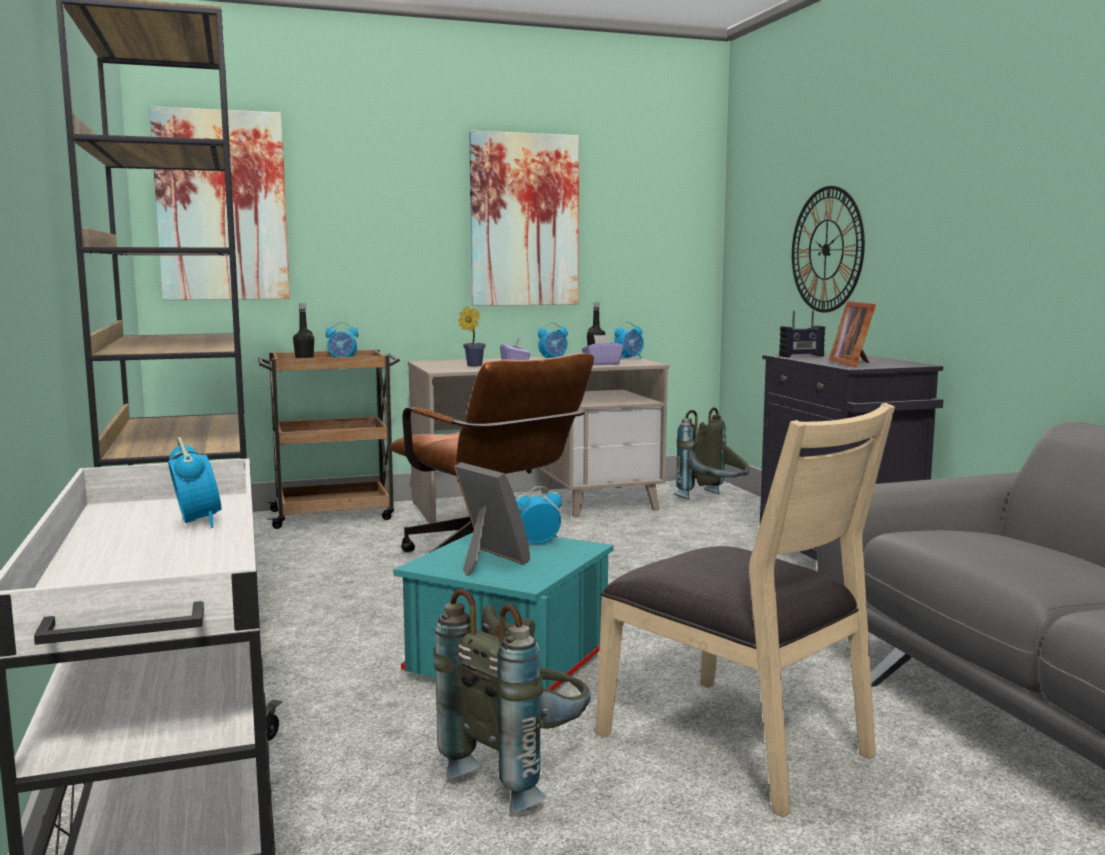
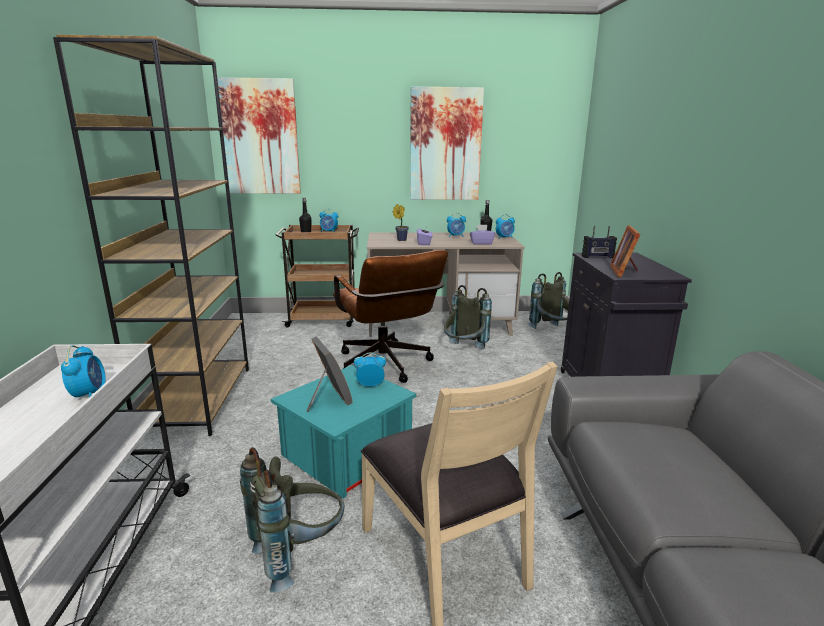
camera: 15 degrees right, 10 degrees up
wall clock [792,186,865,312] -> none
none -> grey backpack [444,285,492,349]

